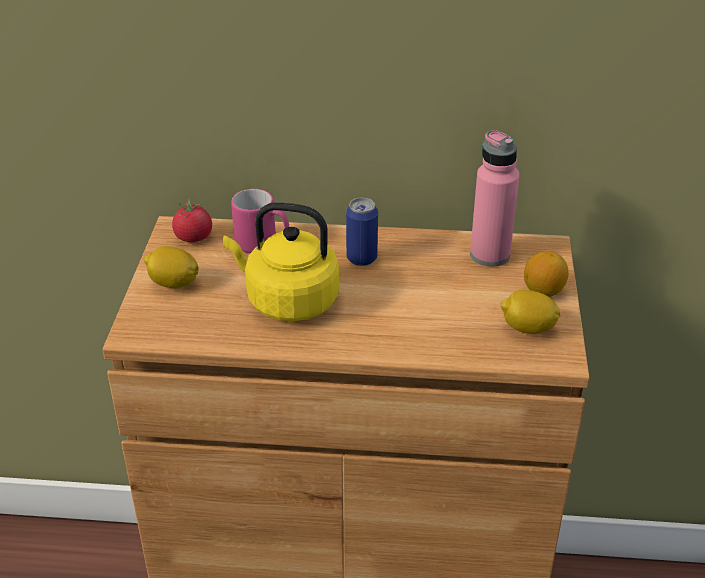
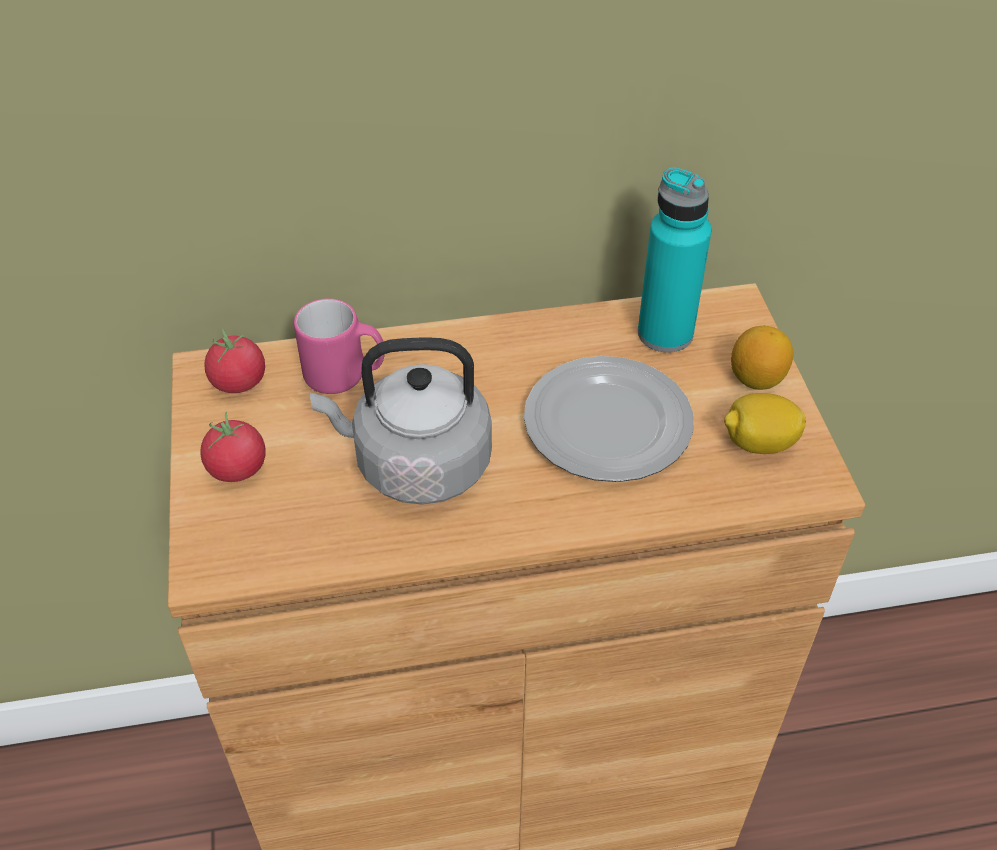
camera: 15 degrees left, 10 degrees up
lemon [144,246,199,288] -> tomato [200,412,266,482]
yellow kettle [223,202,339,321] -> grey kettle [310,337,492,505]
can [346,197,378,266] -> none
pink bottle [470,130,520,267] -> turquoise bottle [638,168,712,352]
none -> plate [524,356,694,482]

